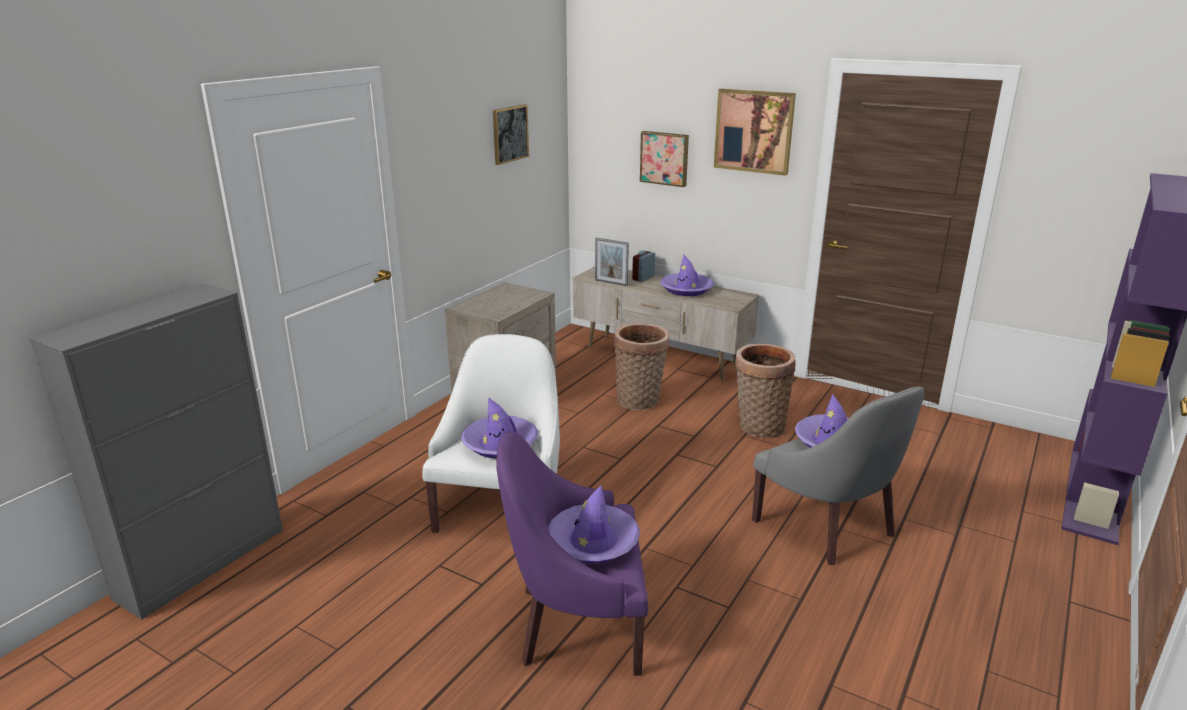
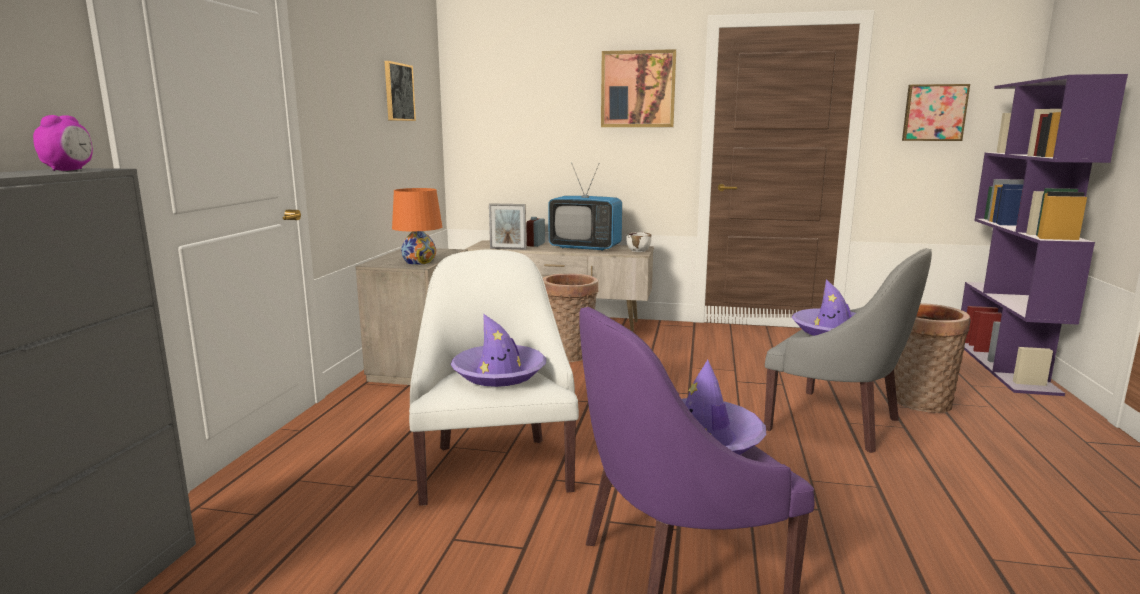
camera: 20 degrees left, 10 degrees down
picture [640,131,689,187] -> picture moved to [902,84,970,141]
purple hat [660,255,714,296] -> television [548,163,622,251]
basket [735,344,796,438] -> basket moved to [894,303,971,413]
none -> alarm clock [33,115,93,171]
none -> orange table lamp [392,188,442,265]
none -> white bowl [626,232,652,252]

